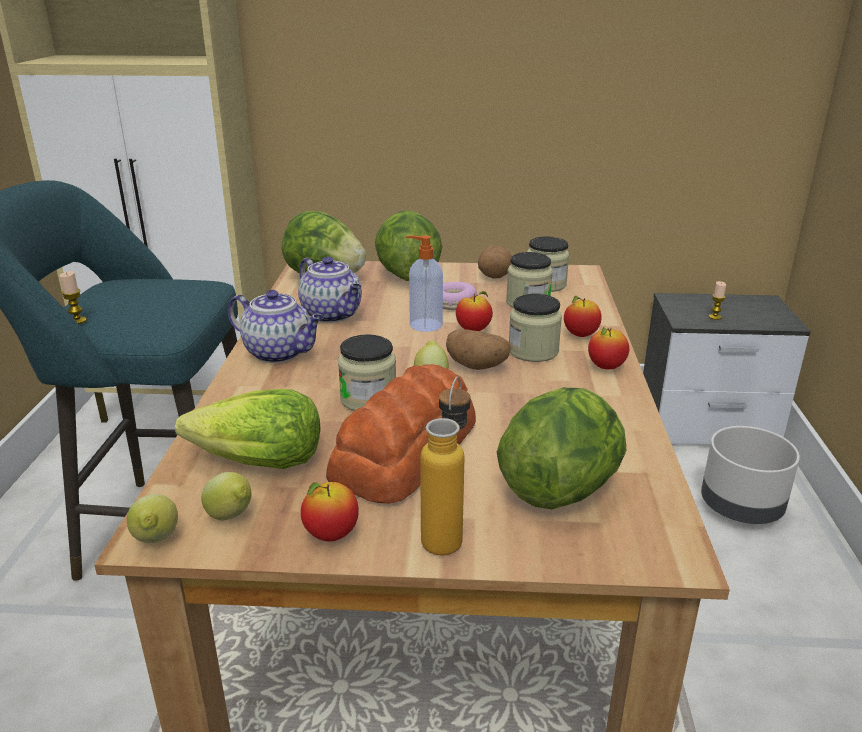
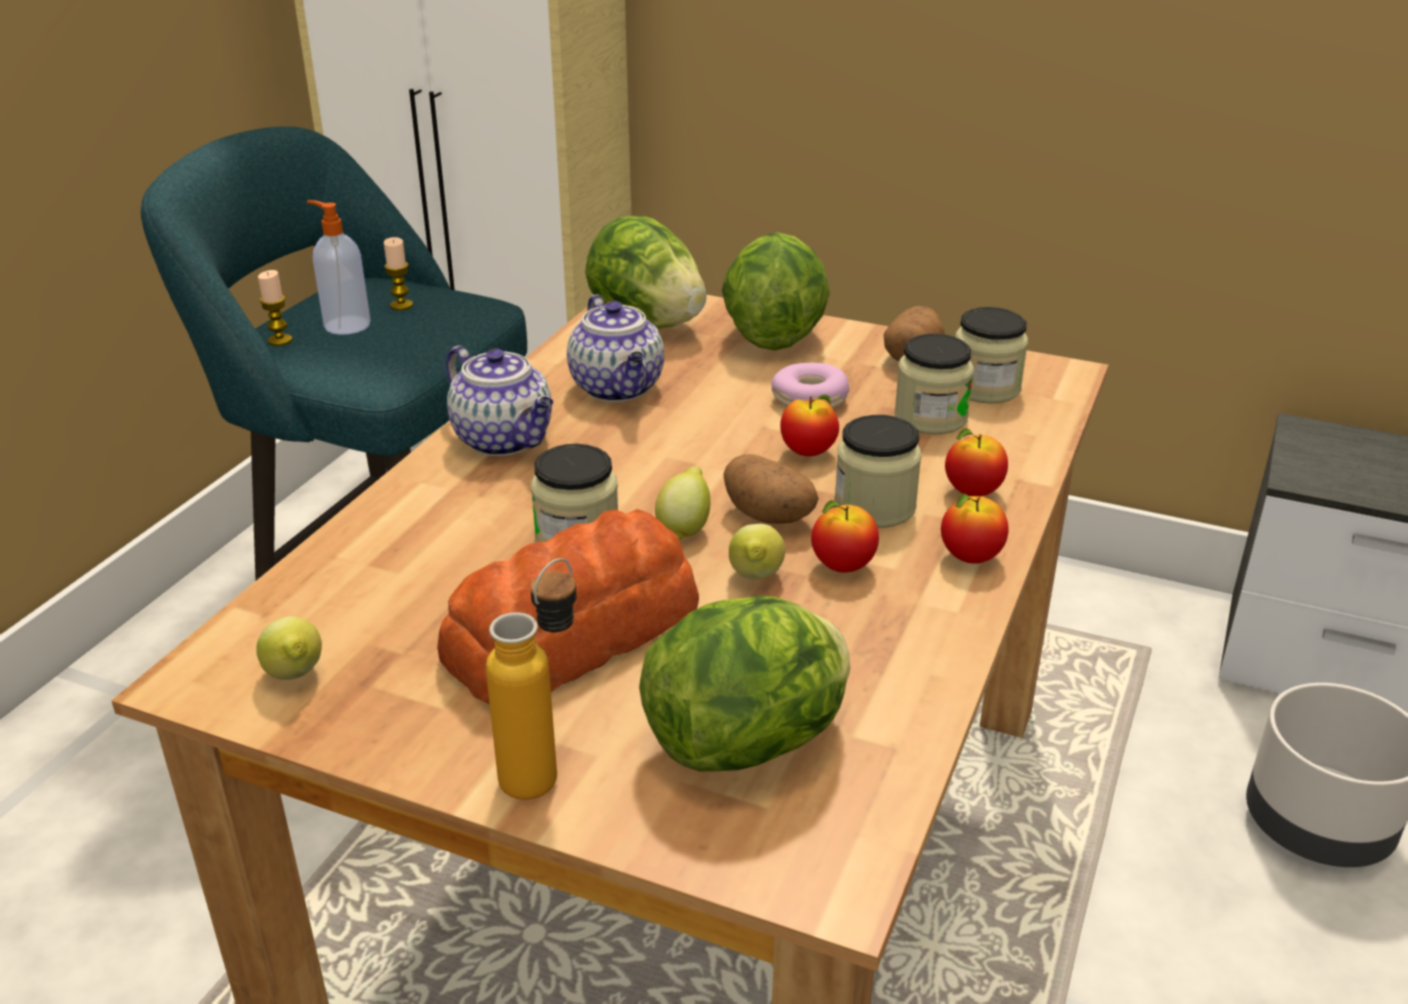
camera: 20 degrees right, 5 degrees up
lemon [127,494,178,543] -> lemon moved to [729,524,785,580]
lettuce [175,389,321,469] -> none
apple [301,482,359,541] -> apple moved to [811,500,879,573]
soap dispenser [405,235,443,332] -> soap dispenser moved to [307,200,370,335]
candle [709,281,726,320] -> candle moved to [384,237,413,310]

